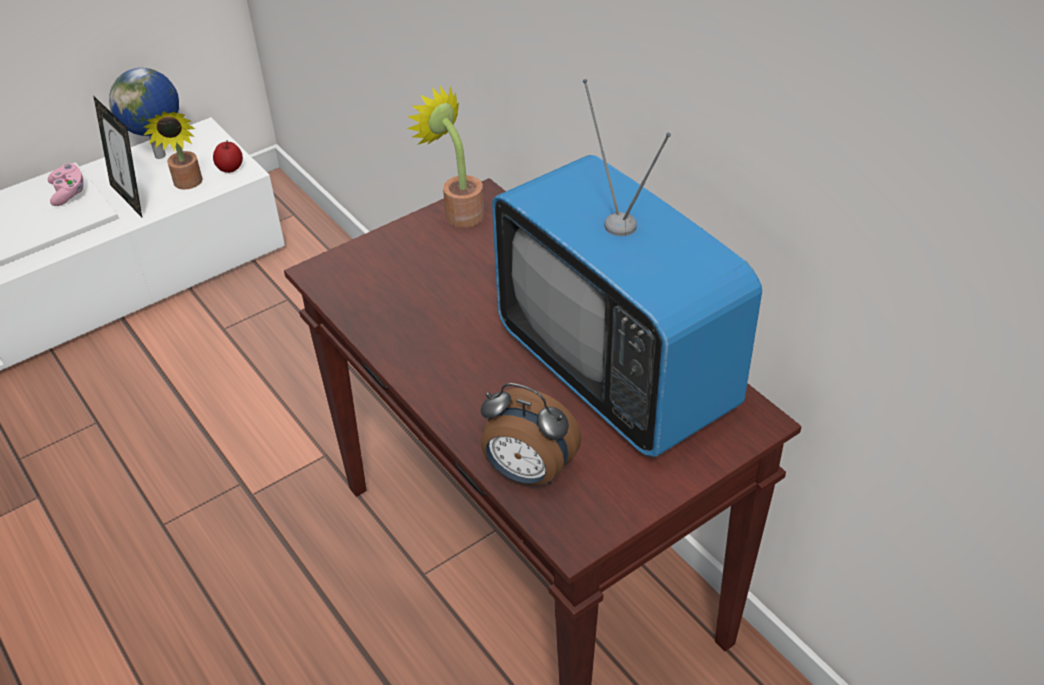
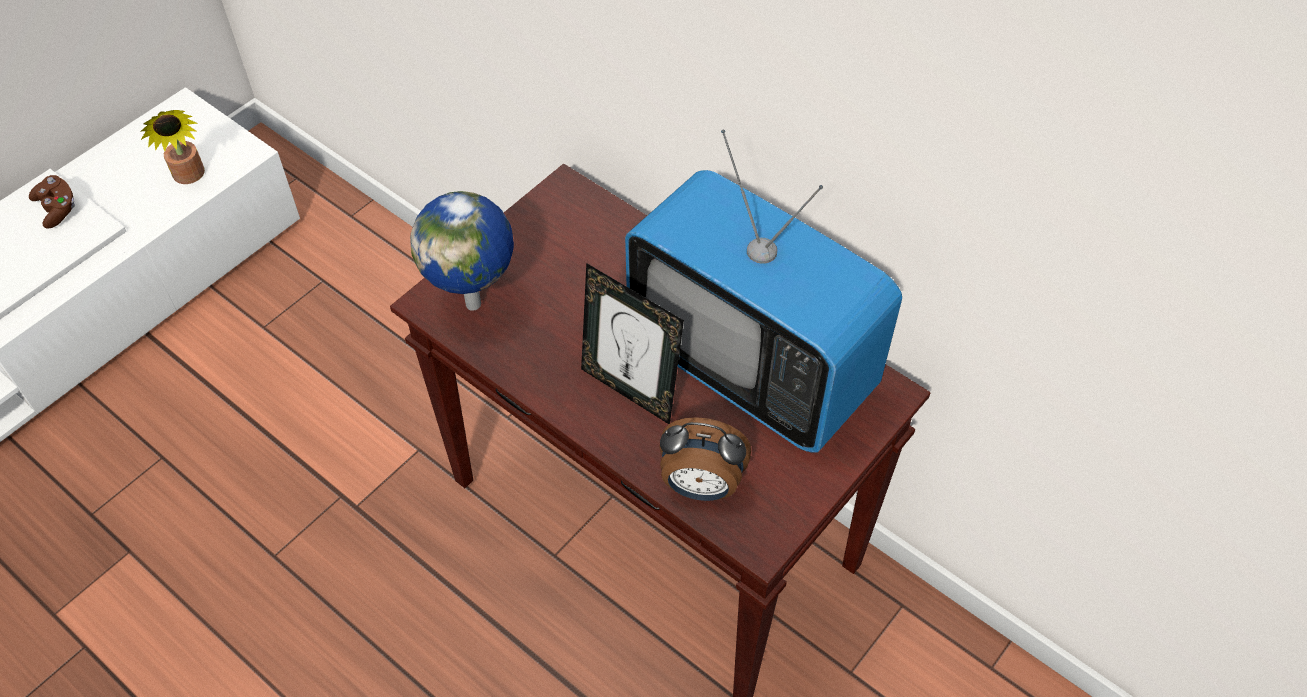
camera: 15 degrees left, 10 degrees up
pink game controller [48,163,83,206] -> brown game controller [29,175,75,229]
picture frame [94,97,142,217] -> picture frame moved to [581,263,684,424]
globe [109,68,179,159] -> globe moved to [410,191,514,311]
apple [213,140,243,173] -> none
potted plant [407,85,484,227] -> none

